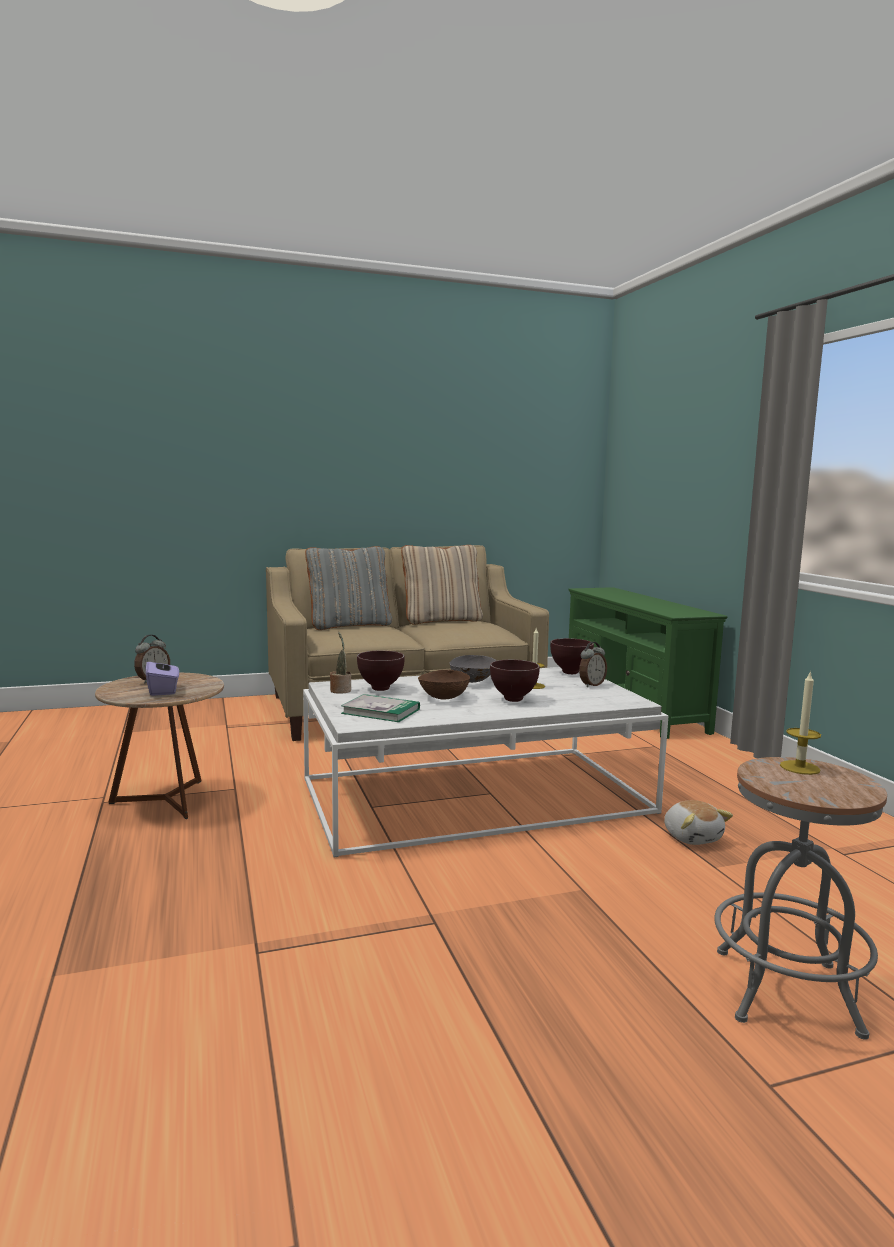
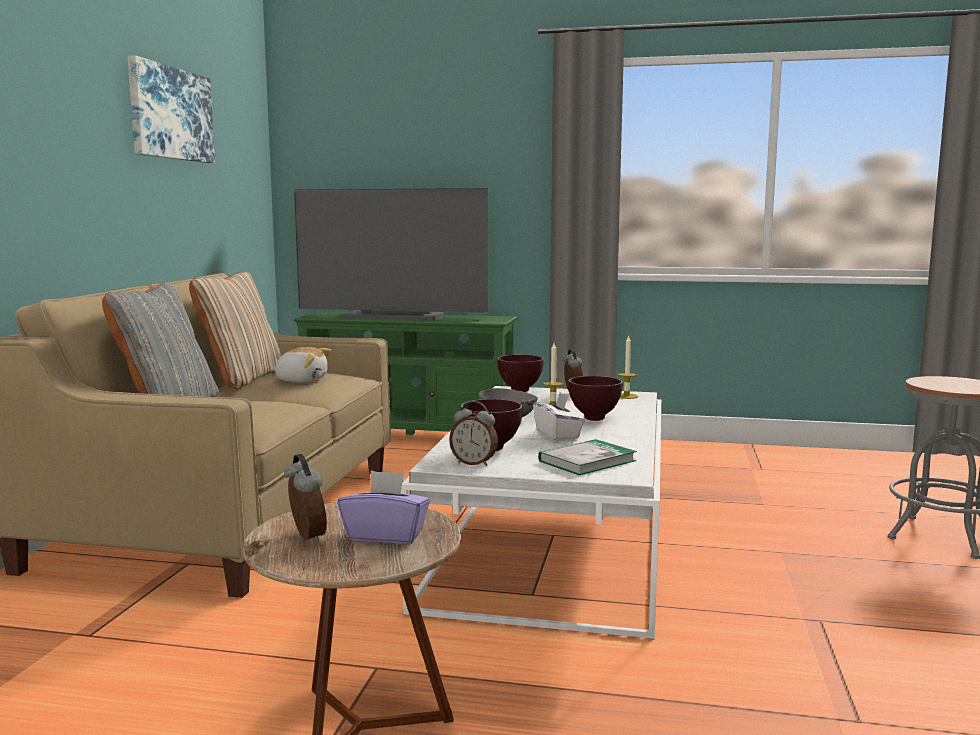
camera: 60 degrees left, 0 degrees up
potted plant [330,631,351,694] -> alarm clock [449,401,498,466]
brown bowl [418,670,470,699] -> white tissue box [533,392,585,441]
plush toy [664,800,733,845] -> plush toy moved to [271,347,331,383]
candle [780,671,821,775] -> candle moved to [617,335,638,399]
none -> picture [127,55,215,163]
none -> television [294,188,488,320]

